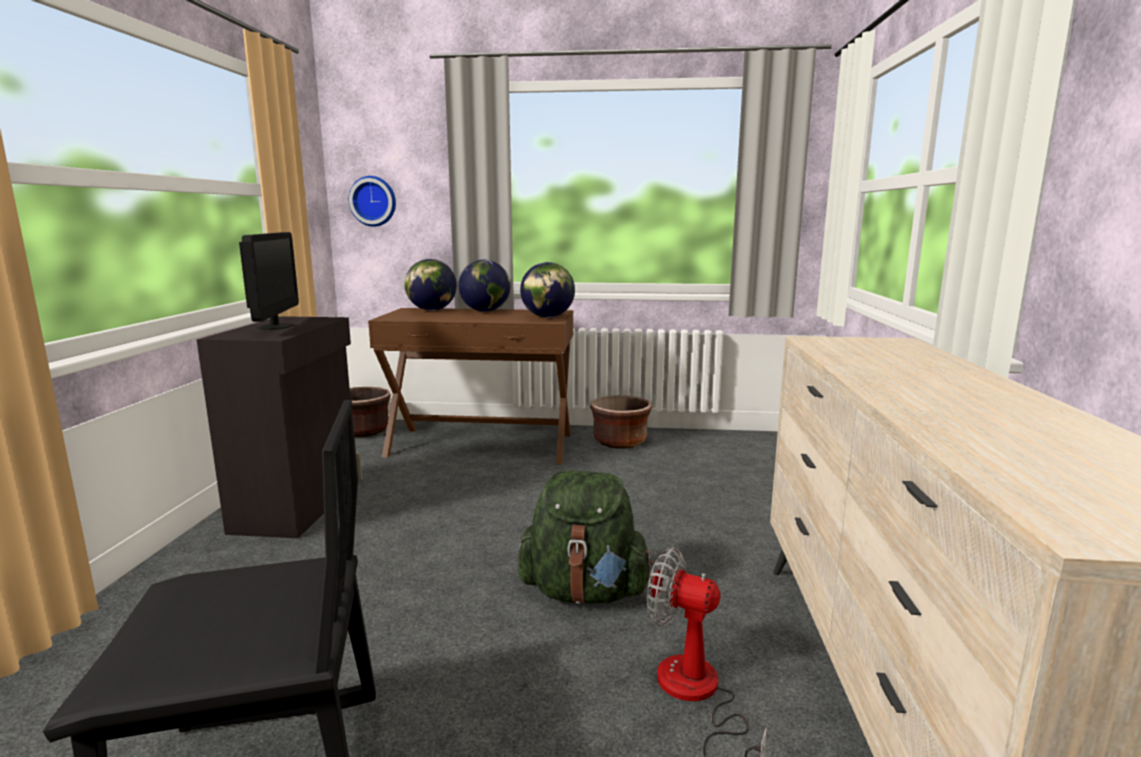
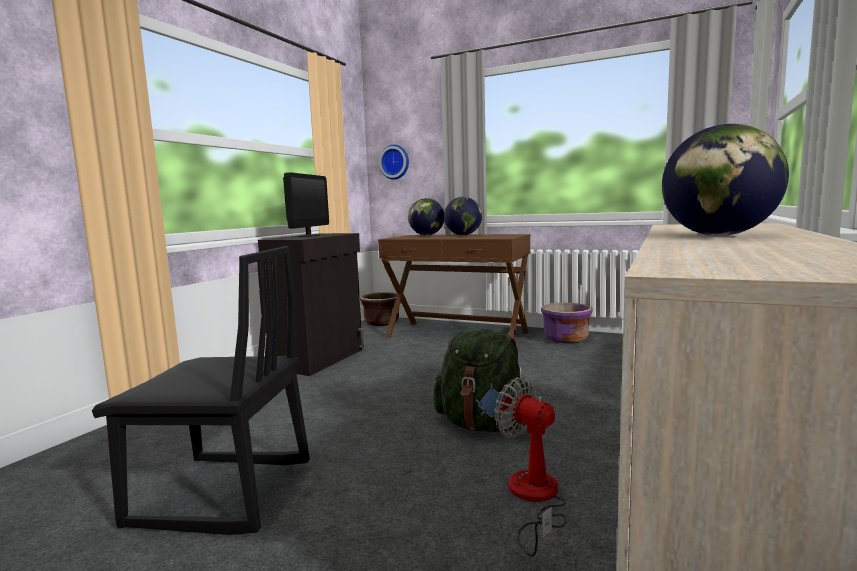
camera: 20 degrees right, 5 degrees down
globe [520,262,575,318] -> globe moved to [662,124,789,236]
brown planter [590,395,652,449] -> purple planter [541,303,593,344]

